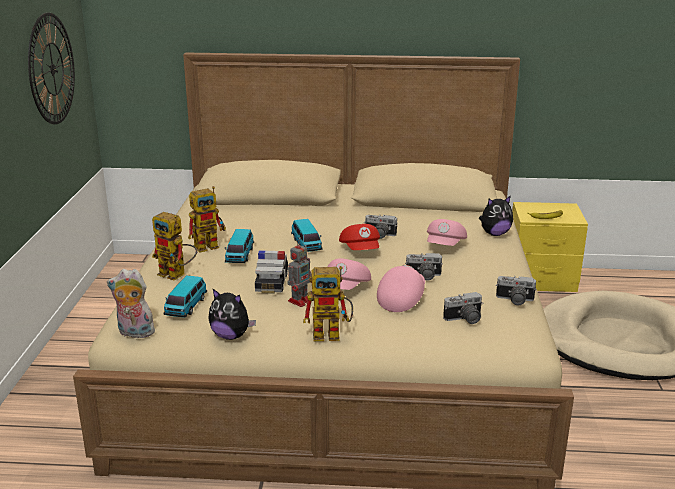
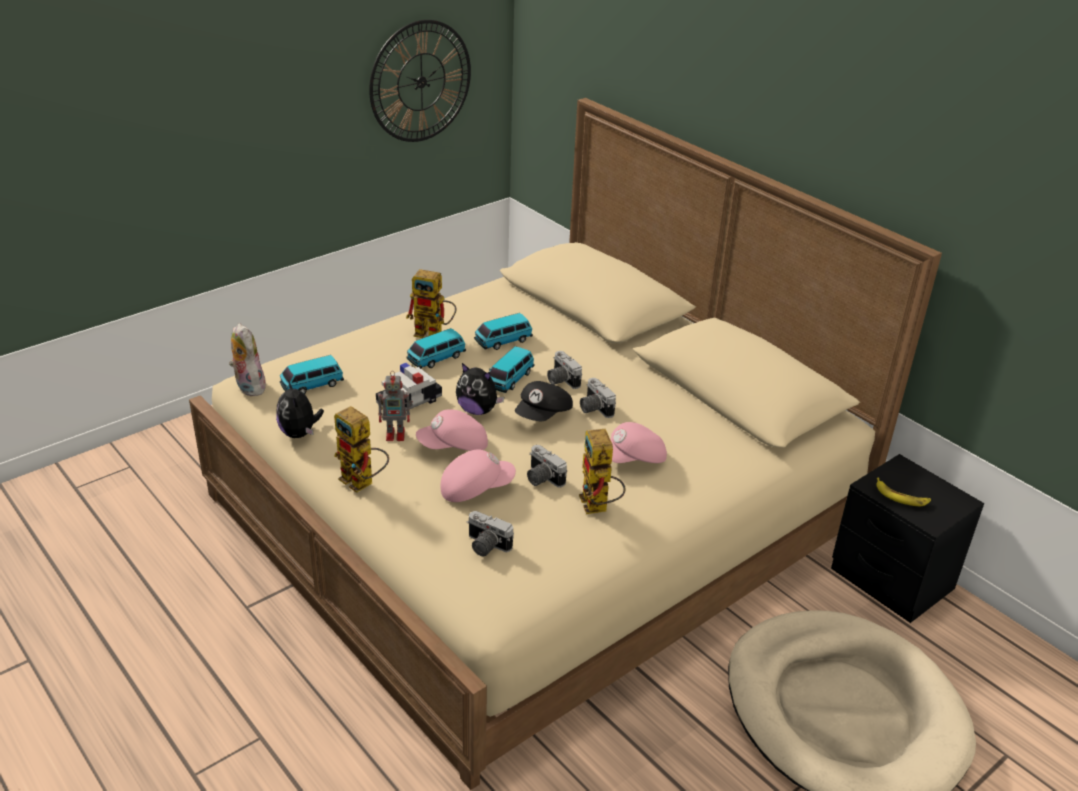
camera: 45 degrees right, 10 degrees up
toy robot [152,212,197,280] -> toy robot moved to [579,429,625,514]
red cap [339,224,380,250] -> black cap [515,381,573,421]
plush toy [479,196,513,236] -> plush toy moved to [456,363,504,415]
camera [496,276,536,305] -> camera moved to [547,351,582,389]
yellow nightstand [512,202,588,292] -> black nightstand [831,454,984,623]
none -> toy car [474,313,533,350]

